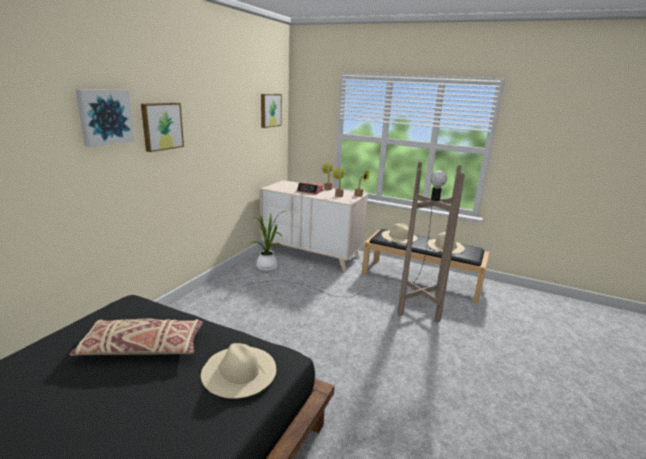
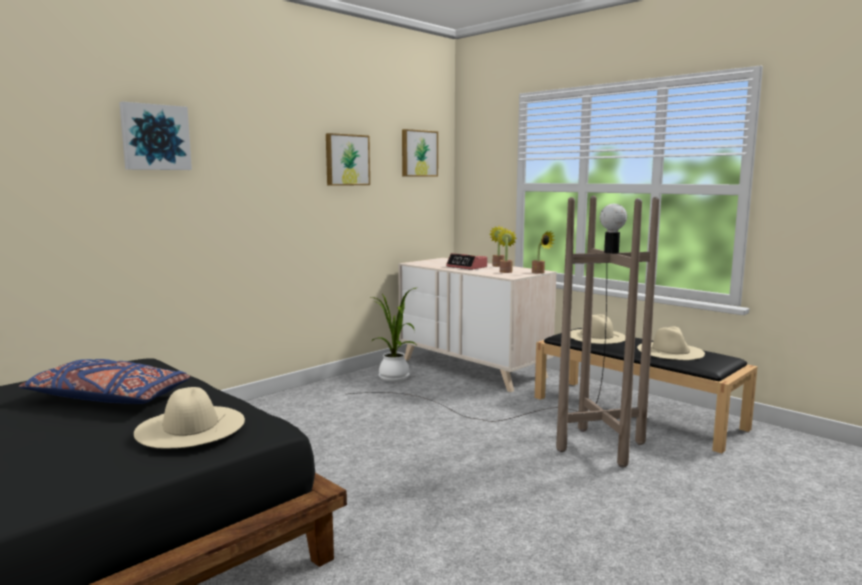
camera: 20 degrees right, 10 degrees down
beige pillow [69,319,203,356] -> blue pillow [19,359,190,404]
picture [141,103,184,152] -> picture moved to [326,133,370,186]

